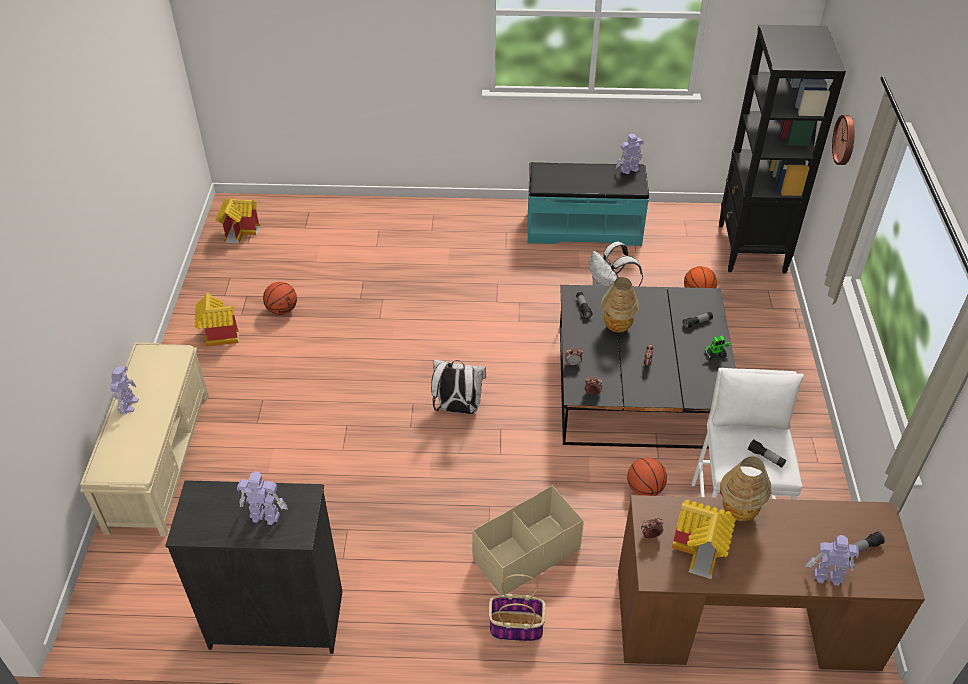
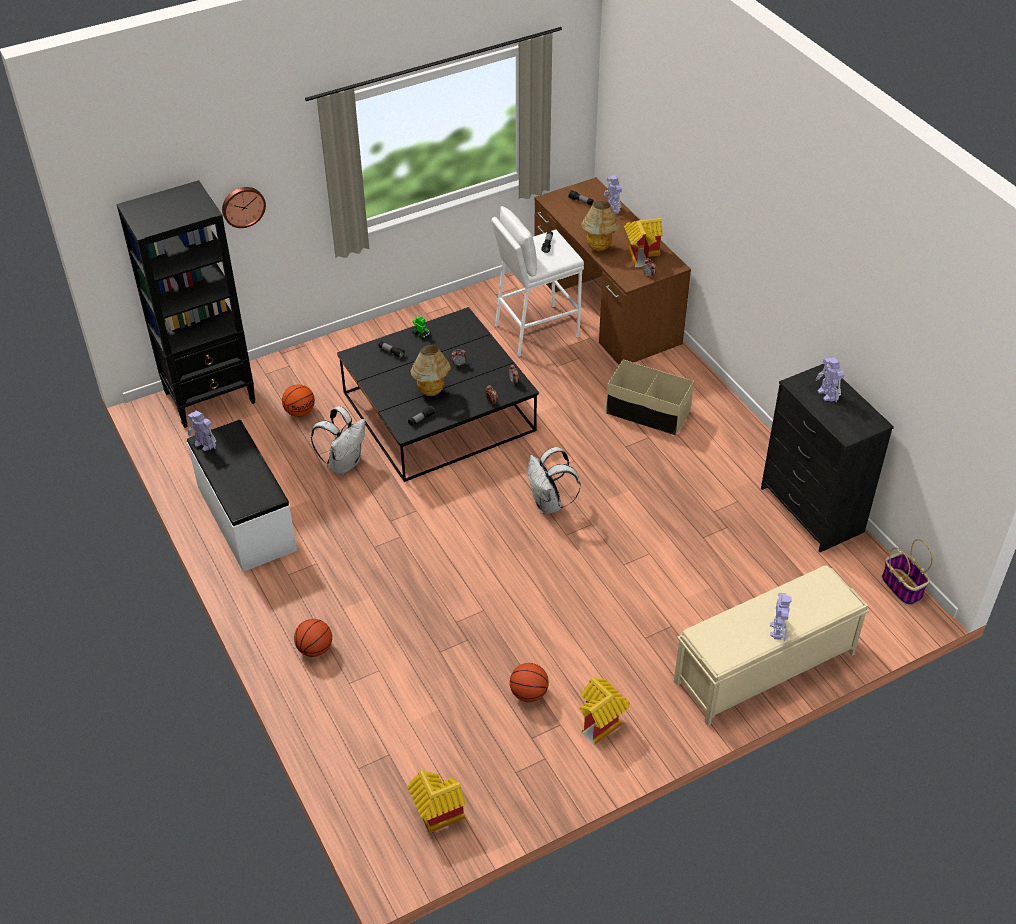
camera: 120 degrees left, 0 degrees up
toy robot [110,366,139,415] -> toy robot turned 120 degrees clockwise [770,593,792,641]
basket [489,574,546,642] -> basket moved to [882,539,933,606]
turquoise bench [528,162,649,246] -> white bench [187,420,297,572]
basketball [627,458,667,496] -> basketball moved to [294,619,332,657]

